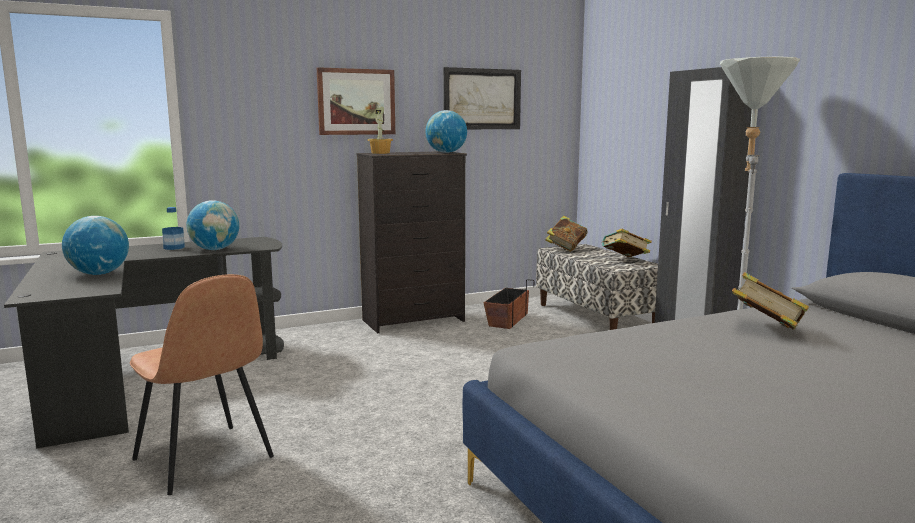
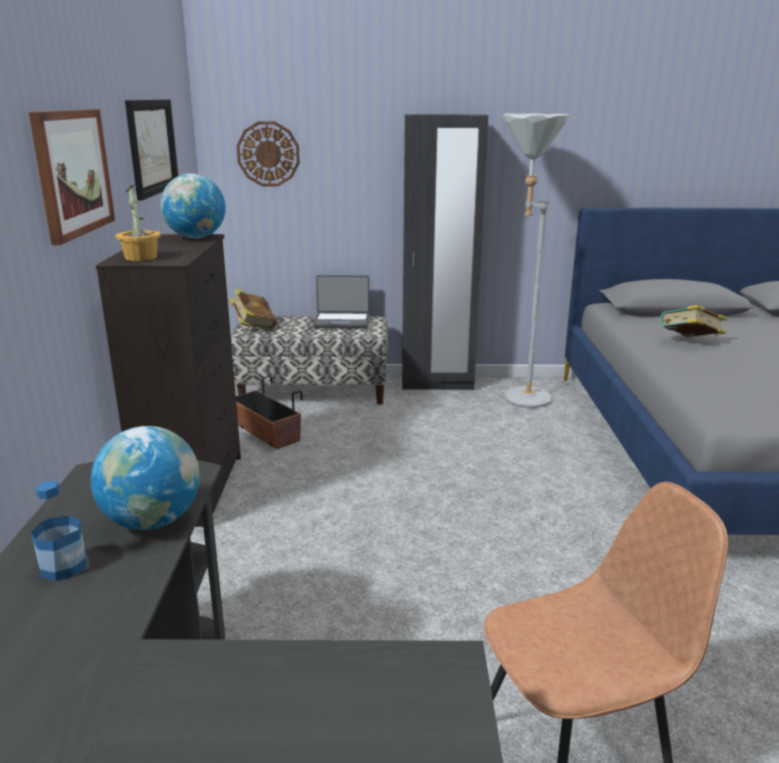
camera: 65 degrees left, 10 degrees up
globe [62,216,129,275] -> none
book [601,229,652,257] -> laptop [313,275,369,328]
none -> wall clock [237,121,300,186]

